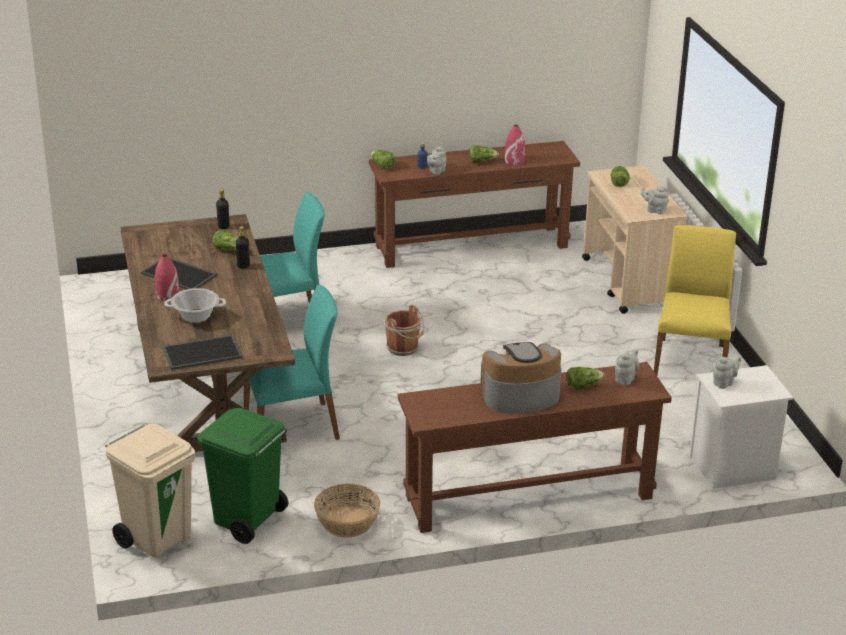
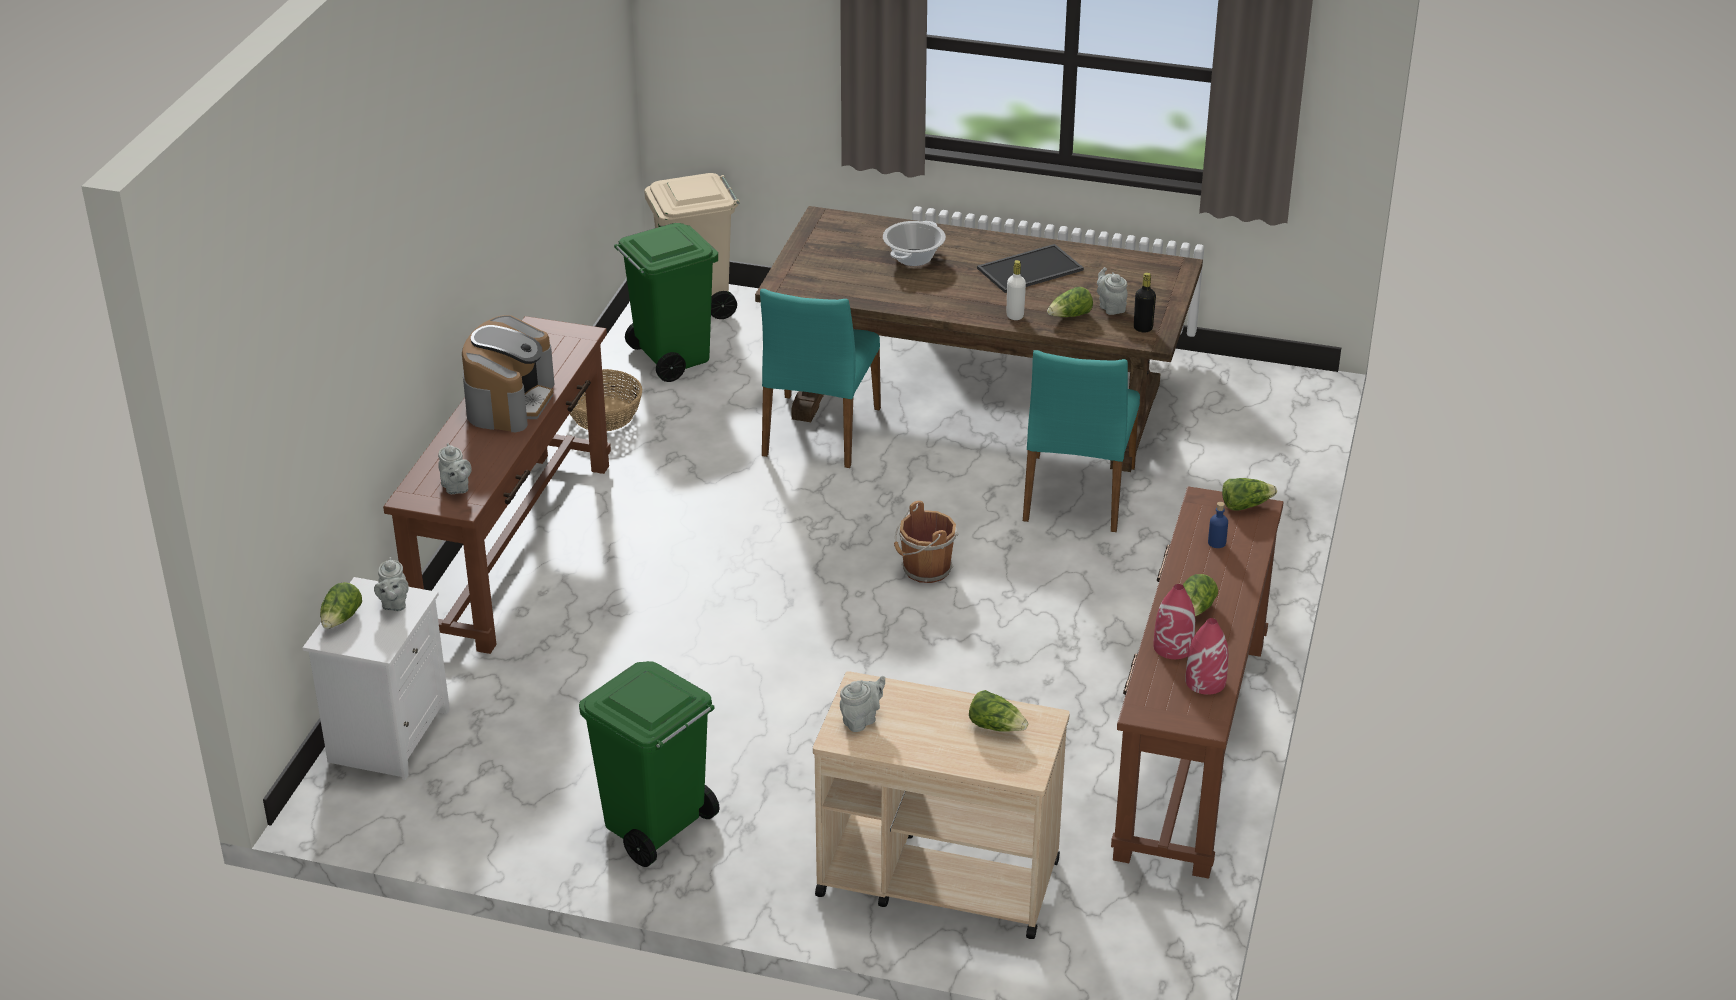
camera: 120 degrees right, 5 degrees up
red vase [155,254,180,301] -> red vase moved to [1185,618,1228,695]
tray [163,335,242,370] -> none
black bottle [235,226,250,268] -> white bottle [1006,260,1026,320]
grey teapot [427,146,447,175] -> grey teapot moved to [1097,267,1128,315]
lettuce [567,367,605,389] -> lettuce moved to [320,582,362,629]
yellow chair [654,225,736,375] -> green trash can [579,661,719,867]

